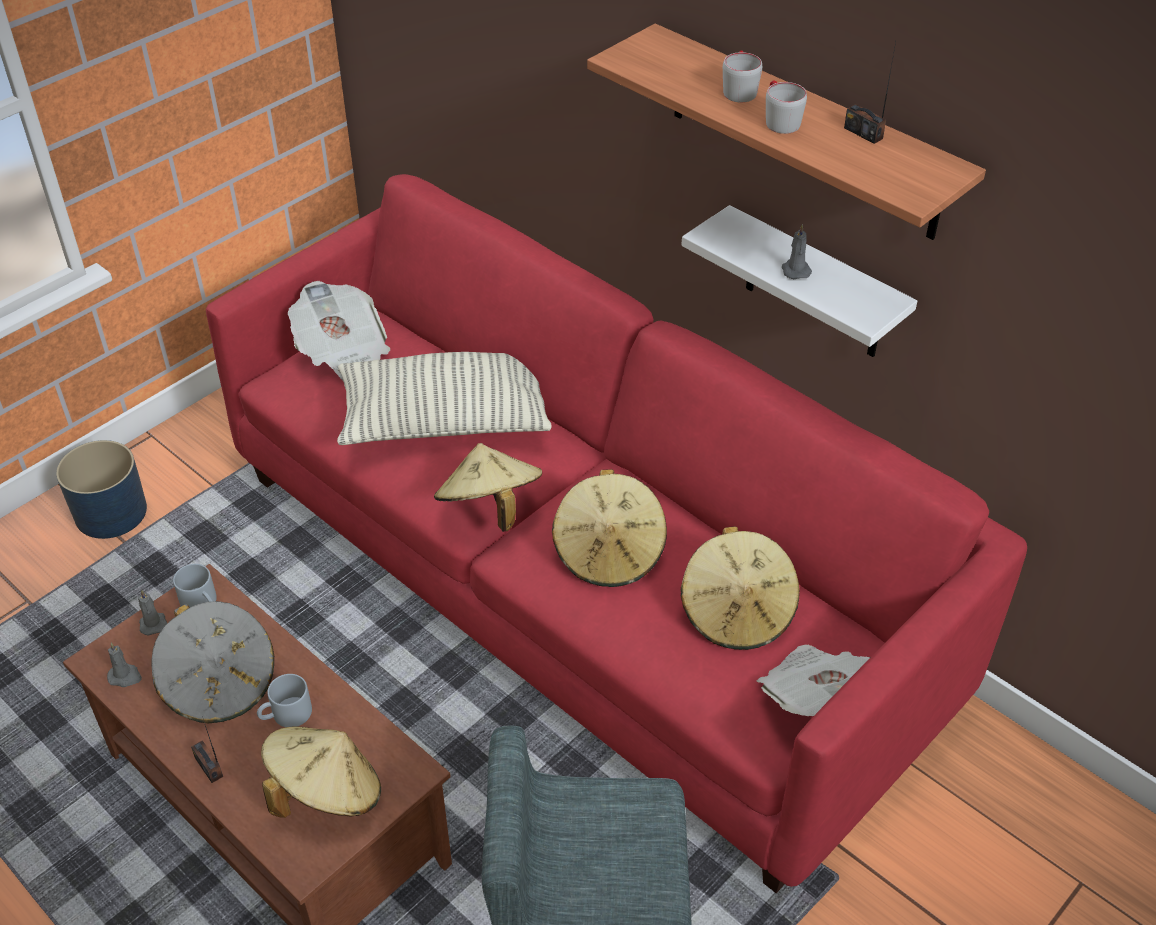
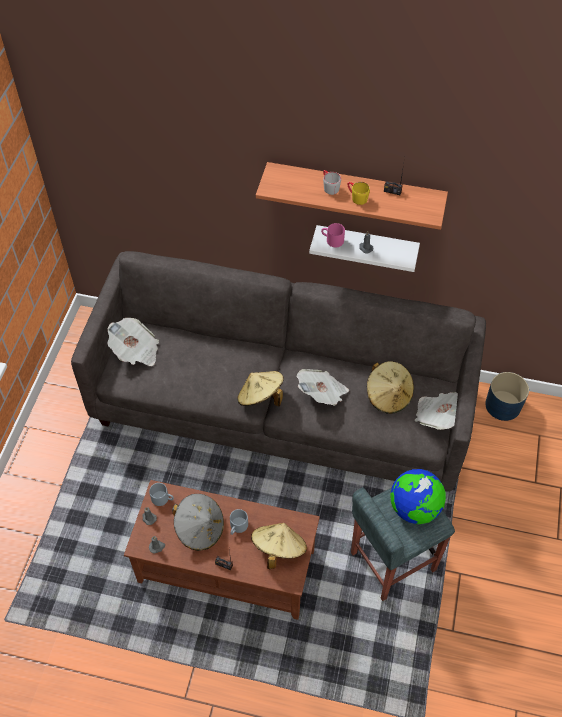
camera: 30 degrees left, 10 degrees up
blue planter [56,440,147,539] -> blue planter moved to [485,372,529,421]
red sofa [206,174,1027,893] -> grey sofa [71,251,486,492]
pillow [337,352,552,445] -> none
beige hat [552,469,667,587] -> newspaper [297,369,349,406]
grey mug [766,80,807,134] -> yellow mug [347,182,370,205]
none -> pink mug [321,223,345,247]
none -> globe [390,469,446,524]

